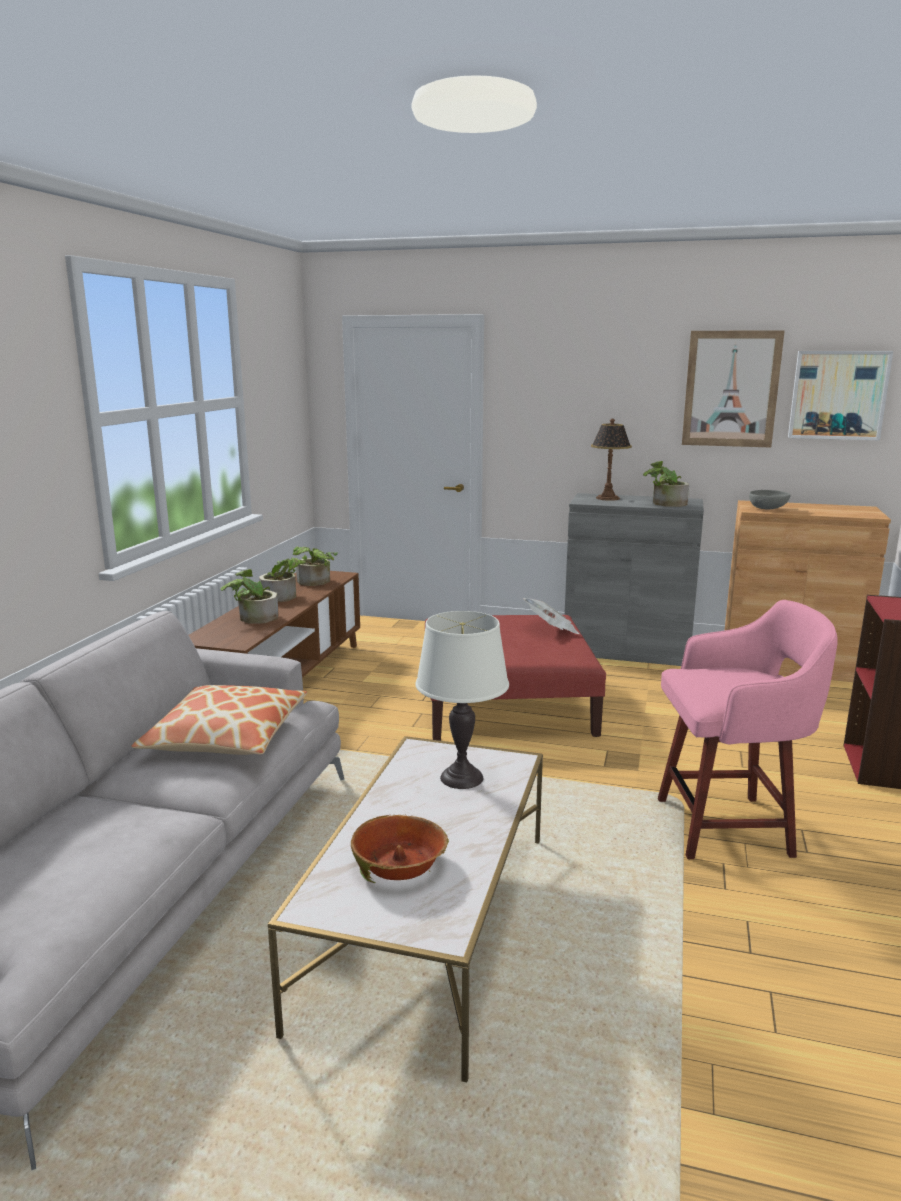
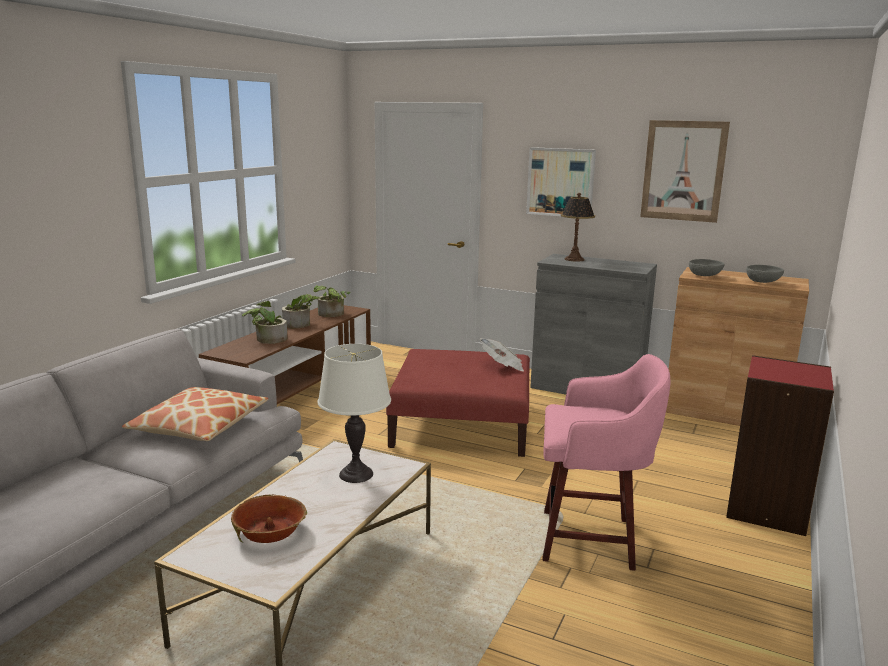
camera: 10 degrees right, 0 degrees up
potted plant [643,461,689,507] -> none
picture [788,351,893,440] -> picture moved to [526,147,596,219]
none -> grey bowl [746,265,784,283]

